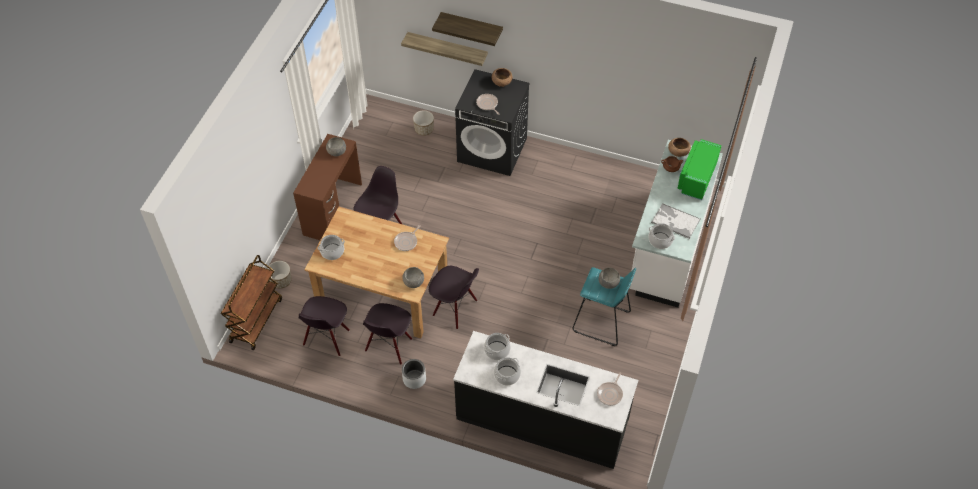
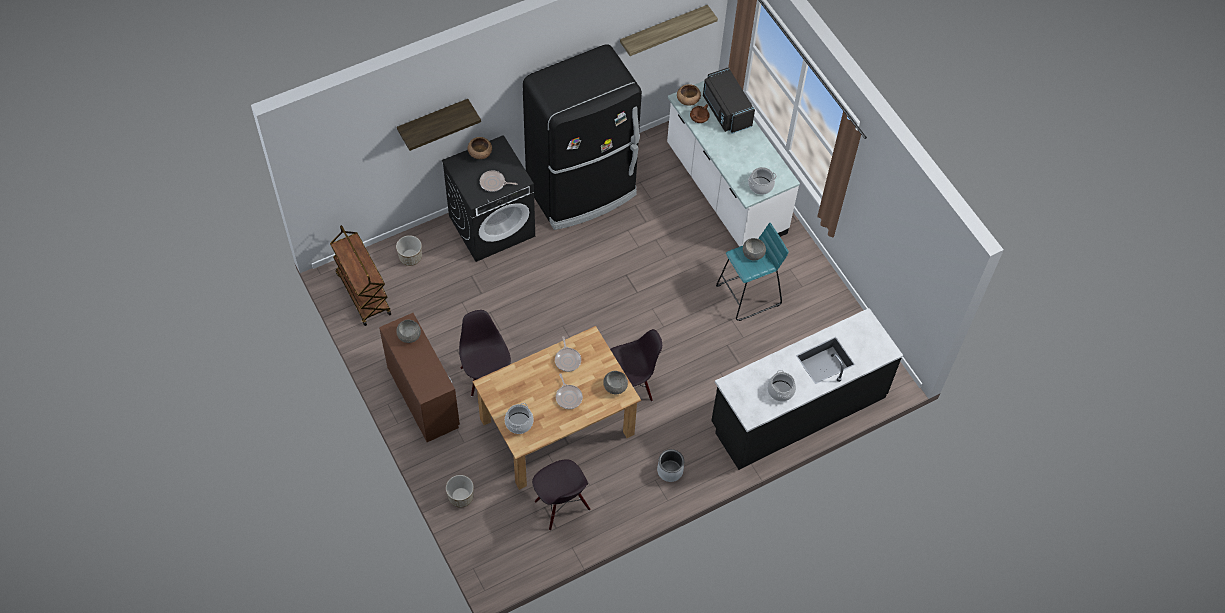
camera: 50 degrees left, 5 degrees up
brown cart [221,255,282,350] -> brown cart moved to [330,225,391,326]
black chair [363,303,412,365] -> none
shelf [401,32,488,66] -> shelf moved to [620,5,718,56]
cooking pot [484,333,511,360] -> none
frying pan [597,373,623,406] -> frying pan moved to [556,374,583,409]
tray [651,203,701,239] -> none
green microwave [677,139,722,200] -> black microwave [703,67,755,134]
none -> black fridge [523,44,642,230]

